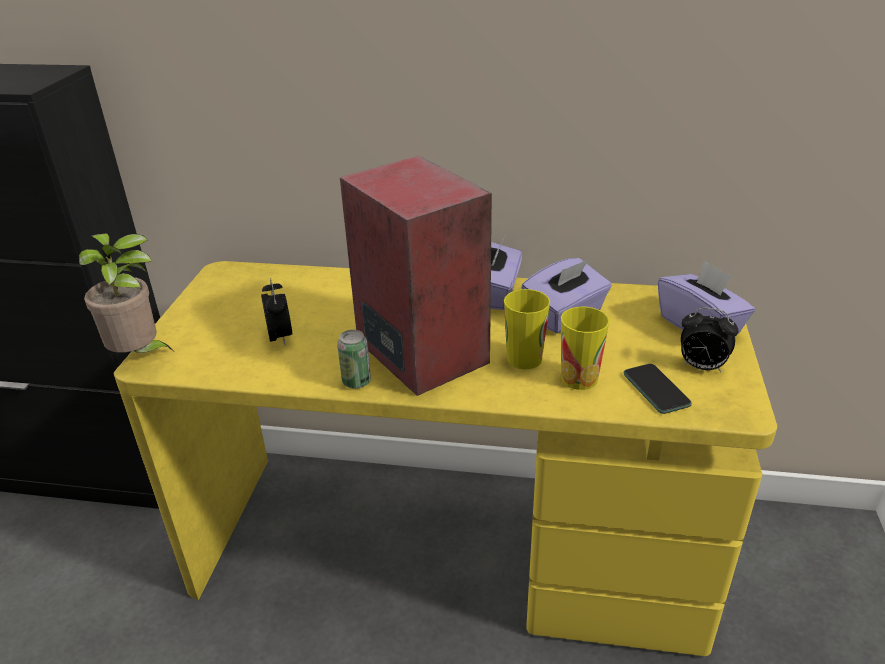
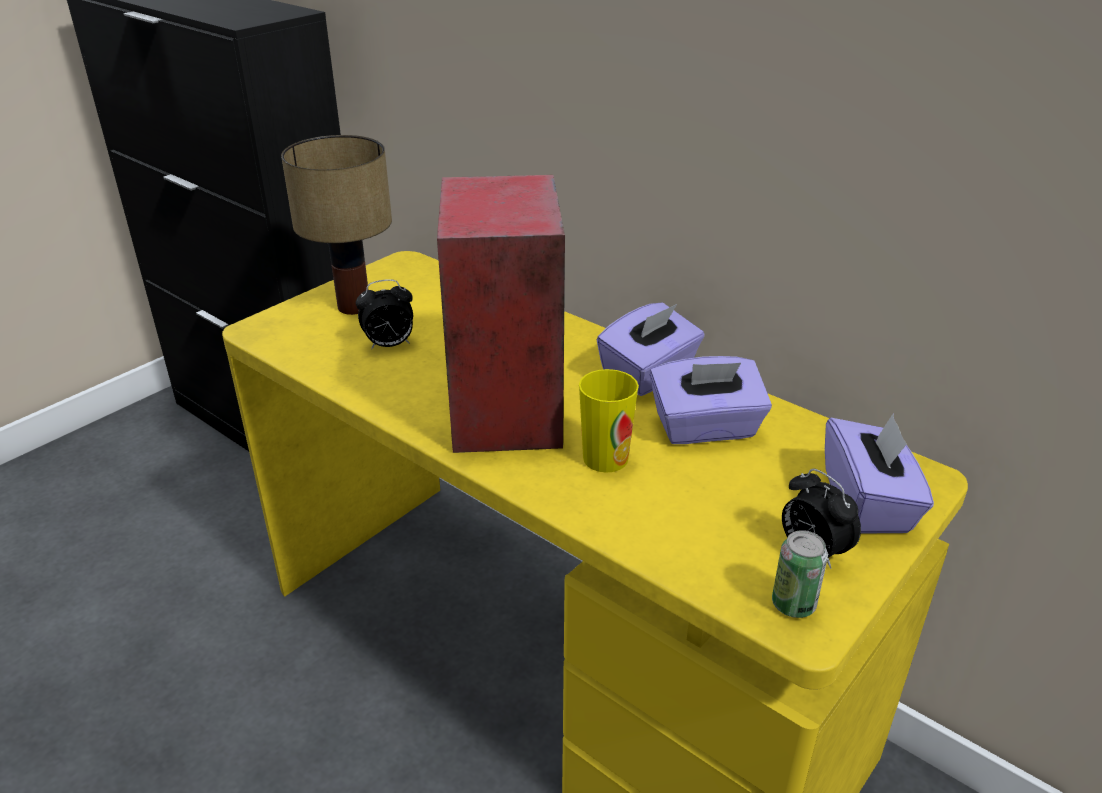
camera: 30 degrees right, 0 degrees up
potted plant [79,234,173,353] -> none
alarm clock [261,278,292,345] -> alarm clock turned 60 degrees clockwise [356,279,413,349]
can [337,330,371,389] -> can moved to [772,530,828,618]
cup [561,307,610,390] -> none
phone [623,364,692,414] -> none
none -> table lamp [281,135,392,315]

